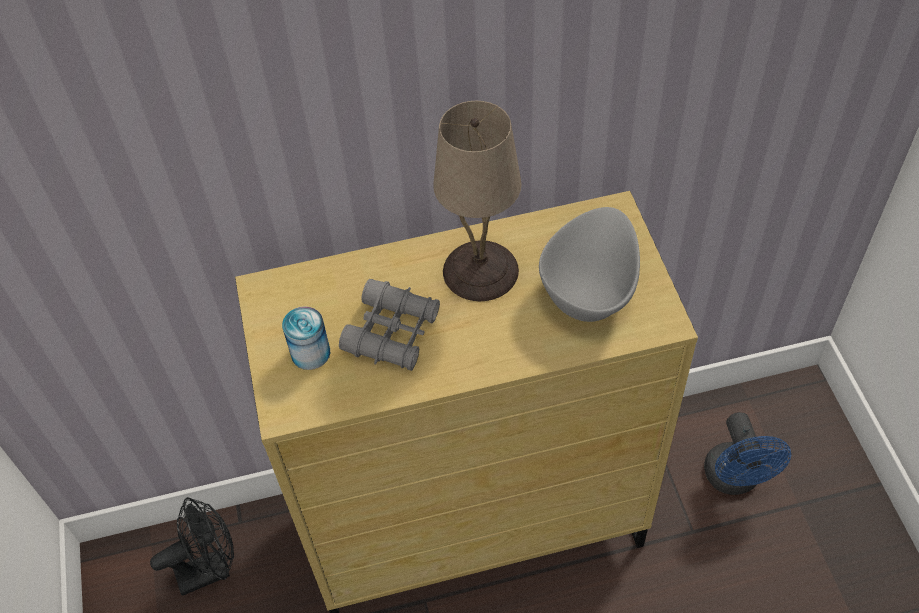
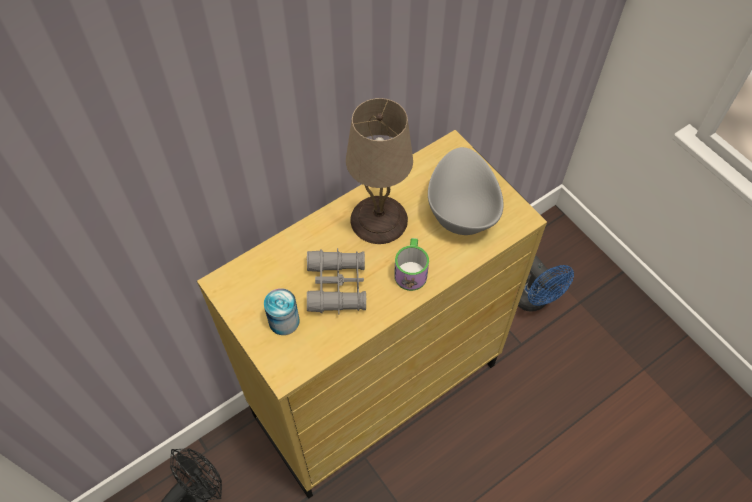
camera: 25 degrees left, 5 degrees up
none -> mug [394,238,429,291]

